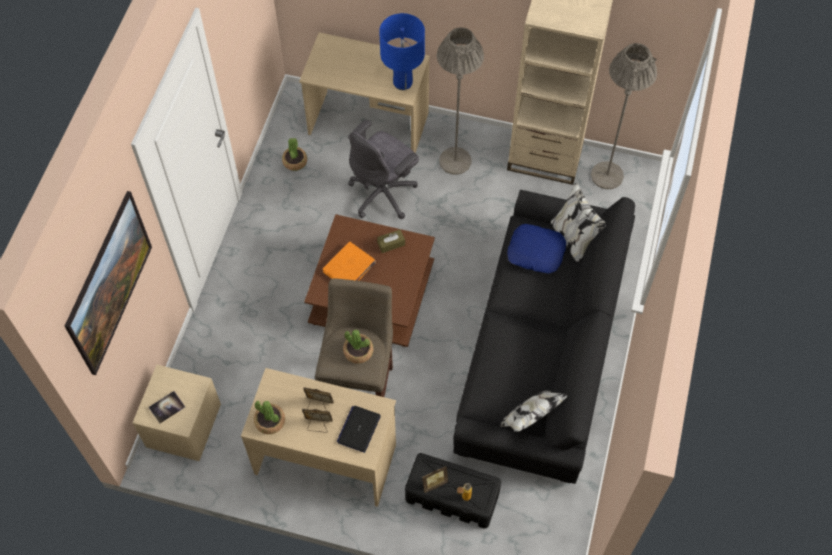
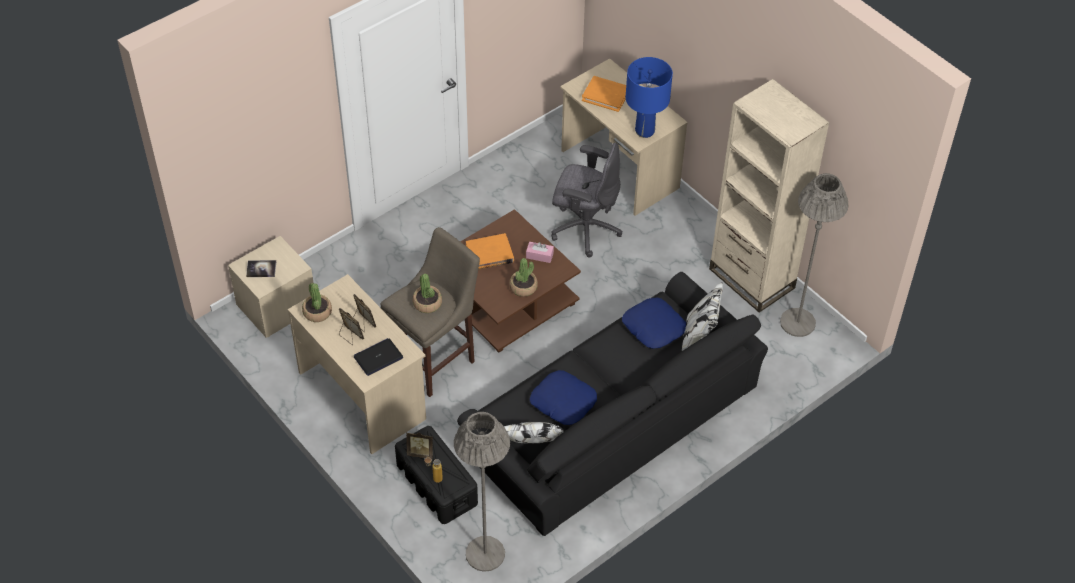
camera: 35 degrees right, 10 degrees down
picture [65,191,152,375] -> none
potted plant [282,138,307,171] -> potted plant moved to [509,258,538,297]
grey office chair [348,119,419,219] -> grey office chair turned 150 degrees counterclockwise [551,143,623,257]
brown tissue box [377,230,405,253] -> pink tissue box [526,242,554,263]
grey floor lamp [437,27,484,175] -> grey floor lamp moved to [454,412,510,572]
none -> blue pillow [530,370,597,425]
none -> orange book [582,76,626,112]

